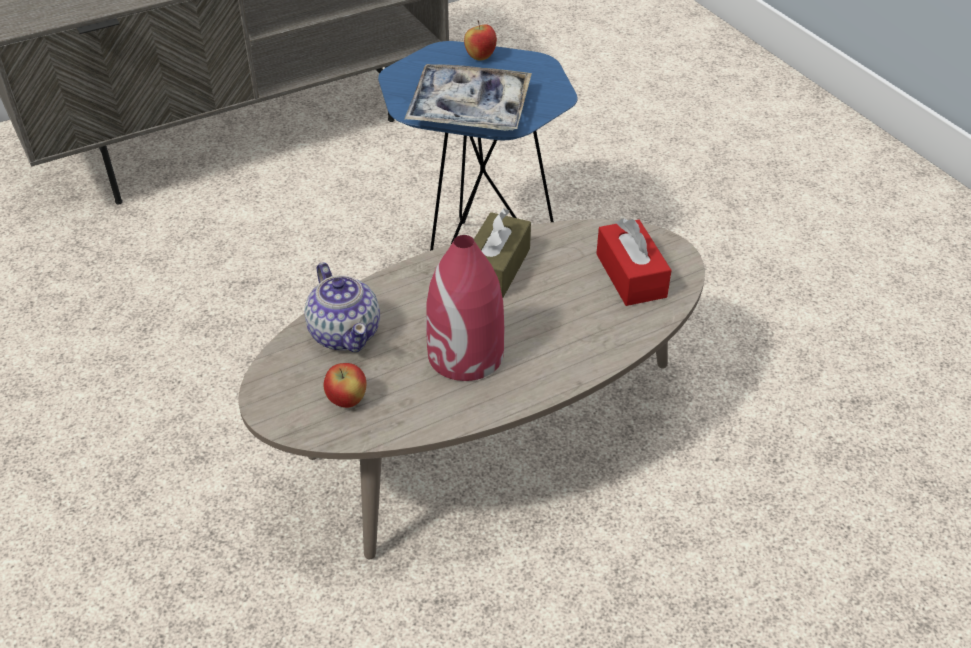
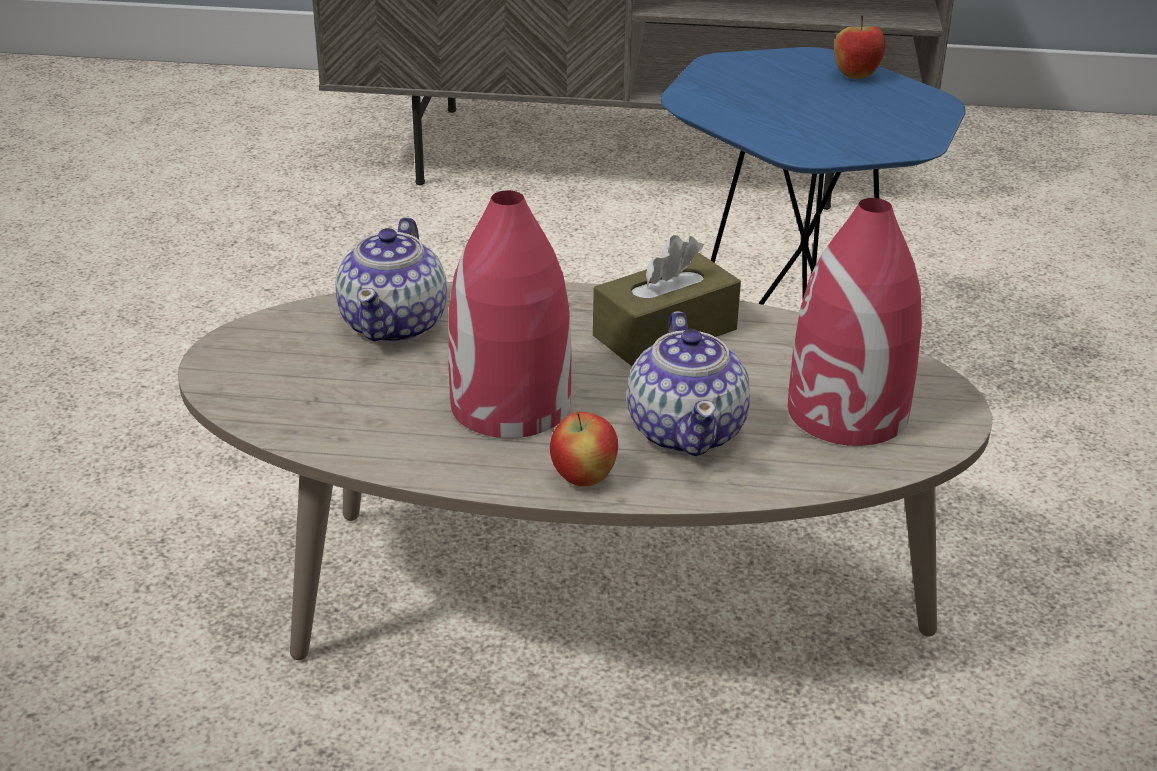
camera: 35 degrees right, 10 degrees down
apple [324,363,367,408] -> apple moved to [550,412,618,487]
tray [404,64,532,131] -> none
red tissue box [596,218,672,306] -> red vase [788,198,922,446]
none -> teapot [627,311,750,456]

